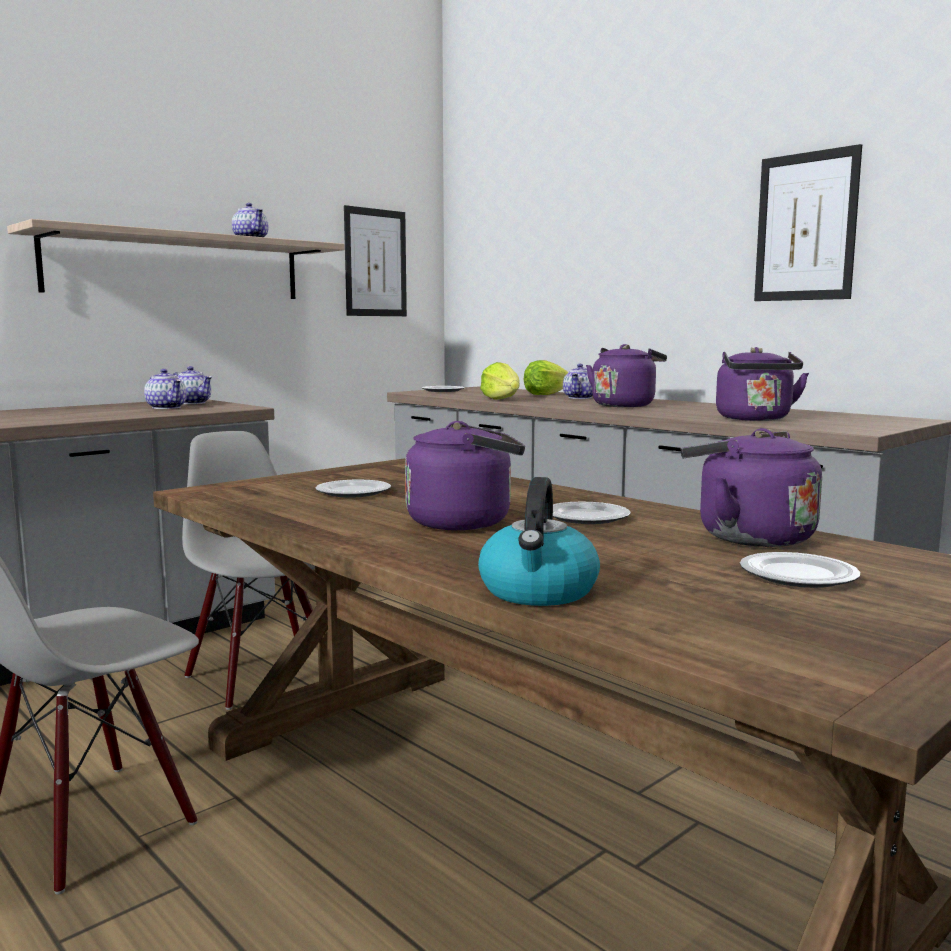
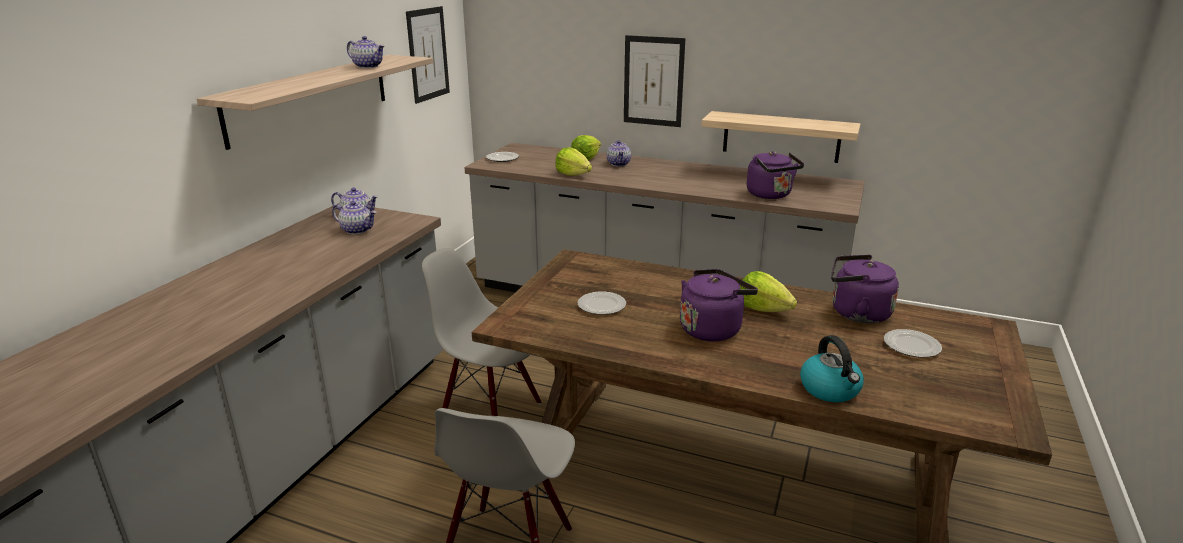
camera: 25 degrees left, 15 degrees up
plate [553,502,631,524] -> lettuce [740,271,797,312]
purple kettle [586,344,667,407] -> none
picture [754,144,862,301] -> picture moved to [624,35,685,127]
none -> shelf [701,111,860,163]

